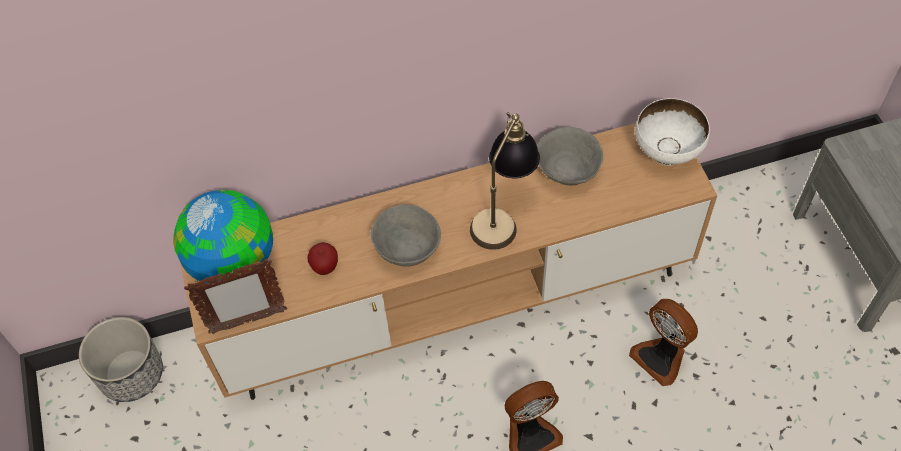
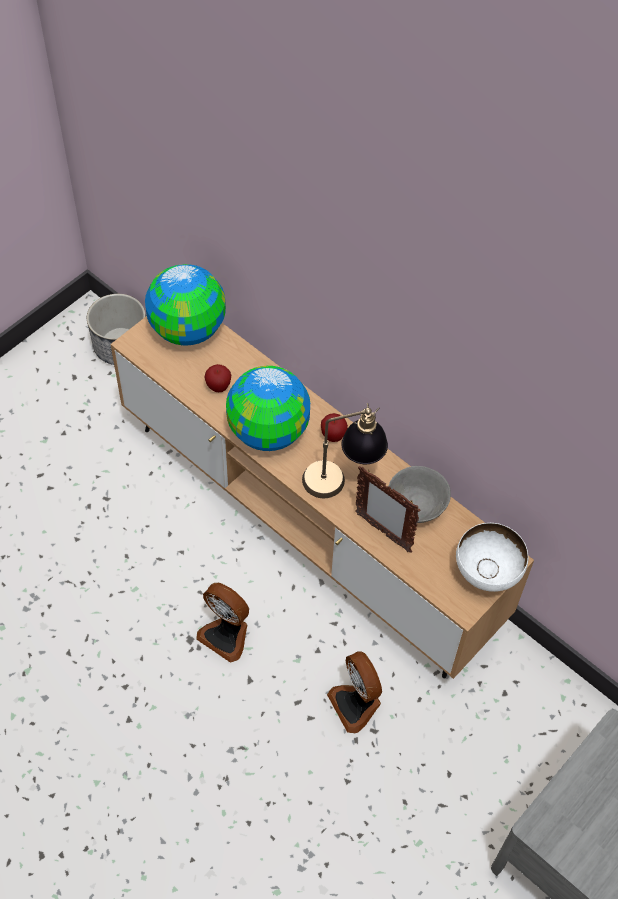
camera: 55 degrees right, 0 degrees up
picture frame [184,259,287,334] -> picture frame moved to [355,466,420,553]
grey bowl [371,205,441,267] -> globe [226,366,310,451]
fan [629,299,698,386] -> fan turned 45 degrees counterclockwise [327,651,382,733]
none -> apple [321,413,348,442]

